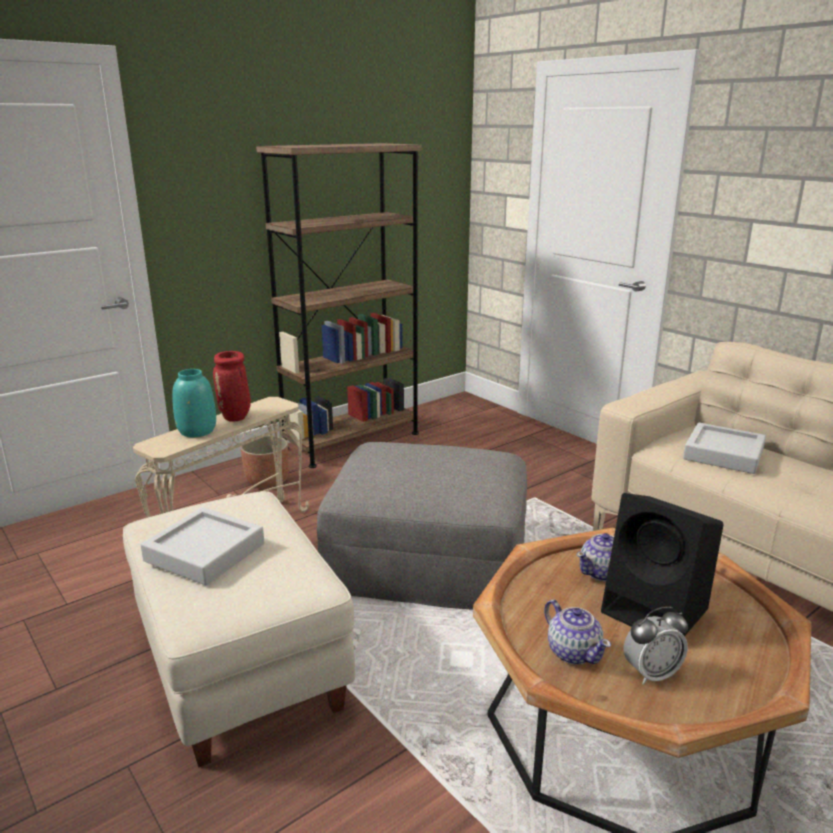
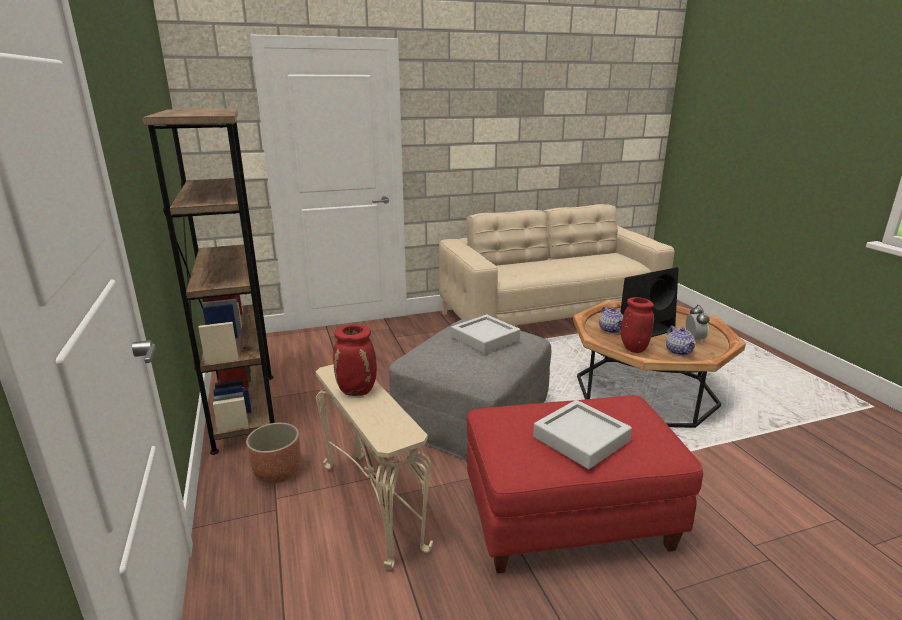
camera: 70 degrees left, 0 degrees up
beige ottoman [123,491,355,767] -> red ottoman [467,395,703,573]
turquoise vase [172,369,216,437] -> none
teapot [544,600,611,665] -> teapot turned 90 degrees clockwise [666,326,696,356]
grey tray [683,423,766,474] -> grey tray moved to [451,315,520,354]
none -> red vase [621,297,654,353]

